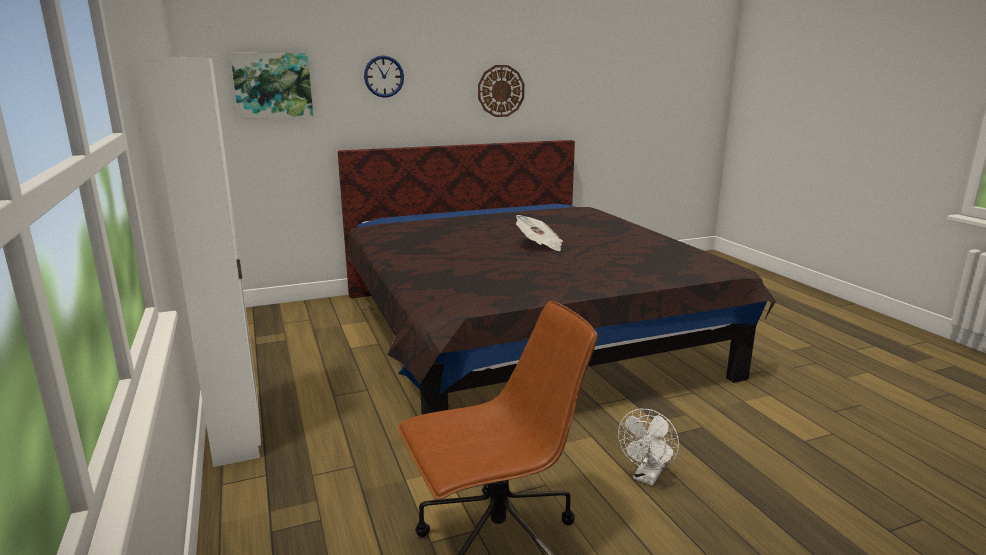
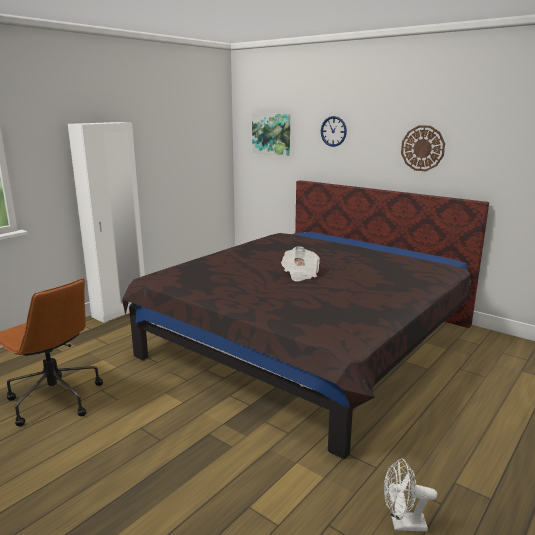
camera: 60 degrees right, 0 degrees up
white fan [618,409,679,485] -> white fan moved to [384,458,437,531]

